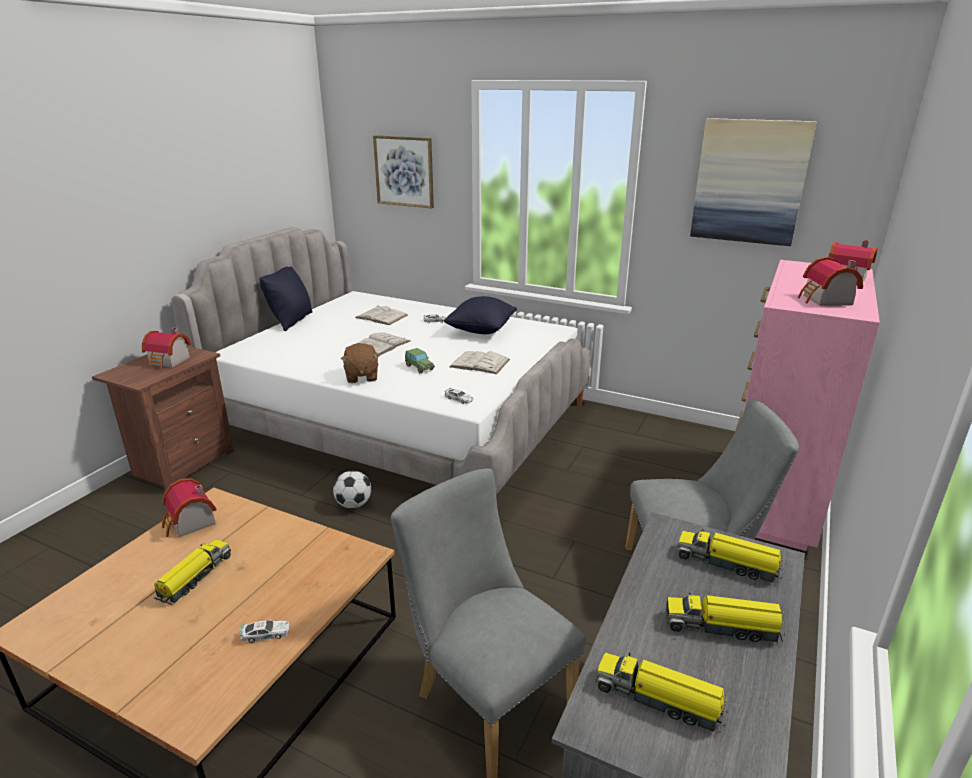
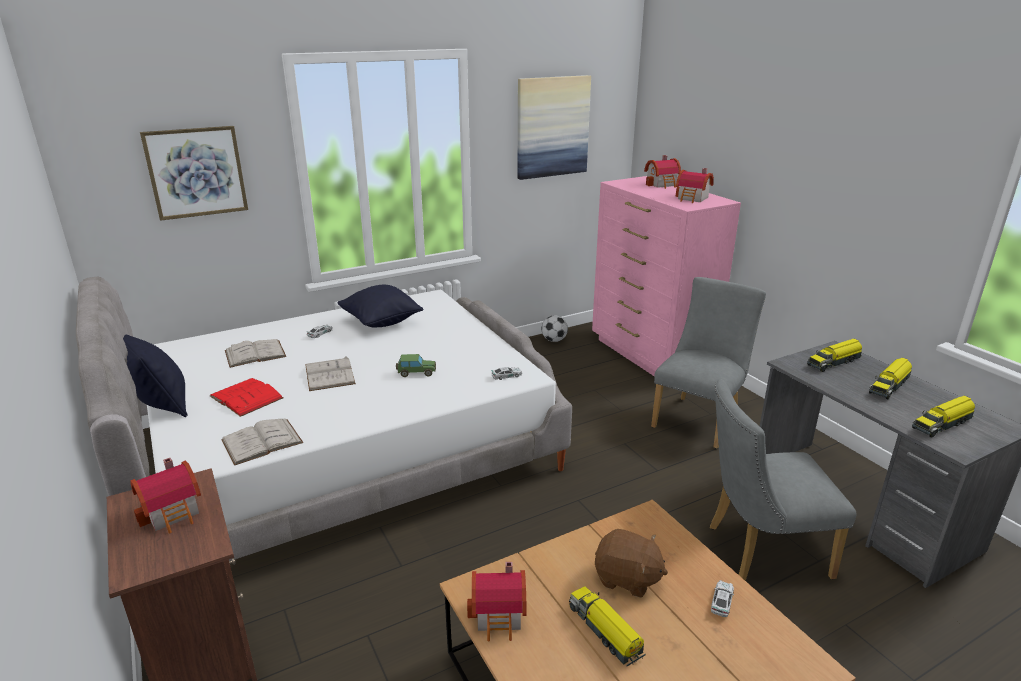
camera: 55 degrees left, 0 degrees up
football [333,471,371,509] -> football moved to [542,315,568,342]
brown plush toy [341,343,379,383] -> brown plush toy moved to [595,529,668,598]
white book [450,351,510,374] -> white book moved to [221,418,303,466]
none -> red book [210,378,283,417]

